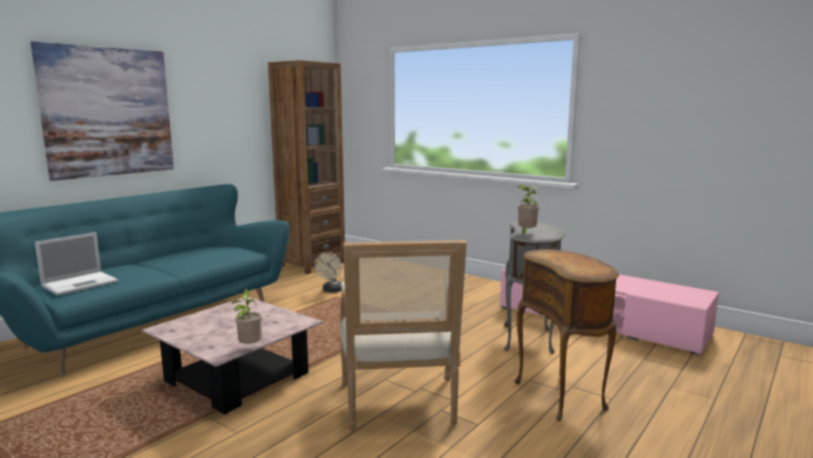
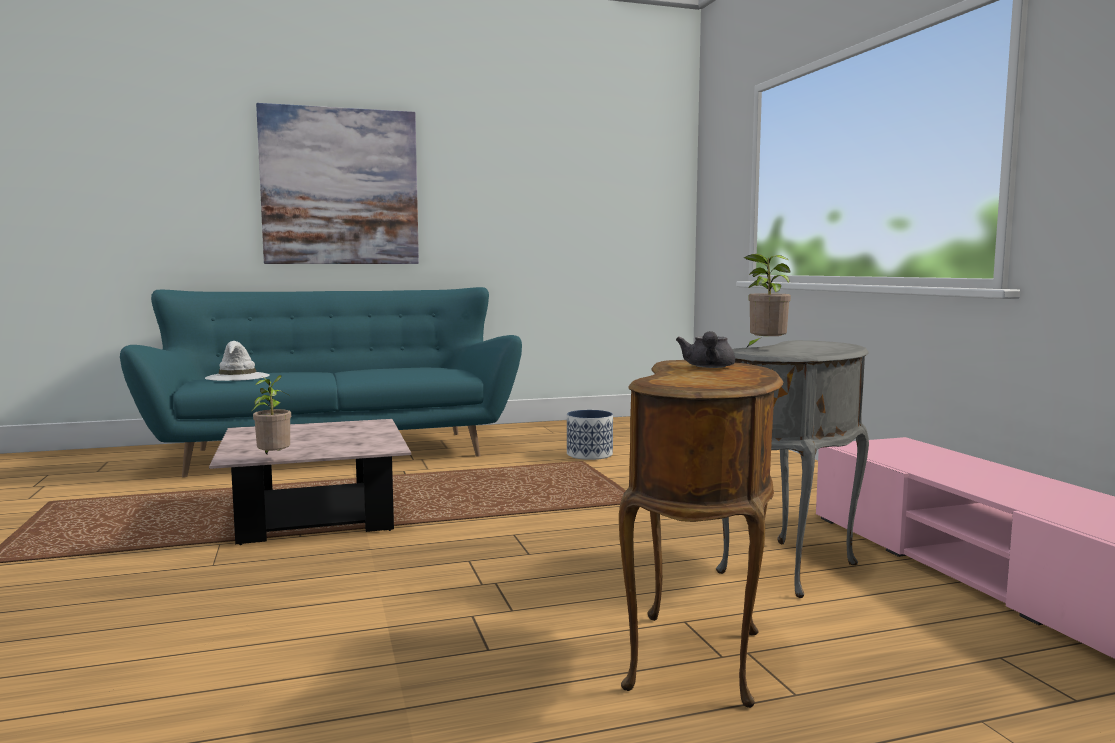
camera: 35 degrees right, 5 degrees down
laptop [35,232,119,296] -> white hat [205,341,269,381]
brown bookcase [268,60,345,274] -> none
beige fan [315,252,342,292] -> planter [567,410,613,460]
armchair [340,240,467,431] -> none
none -> grey teapot [676,331,735,368]

